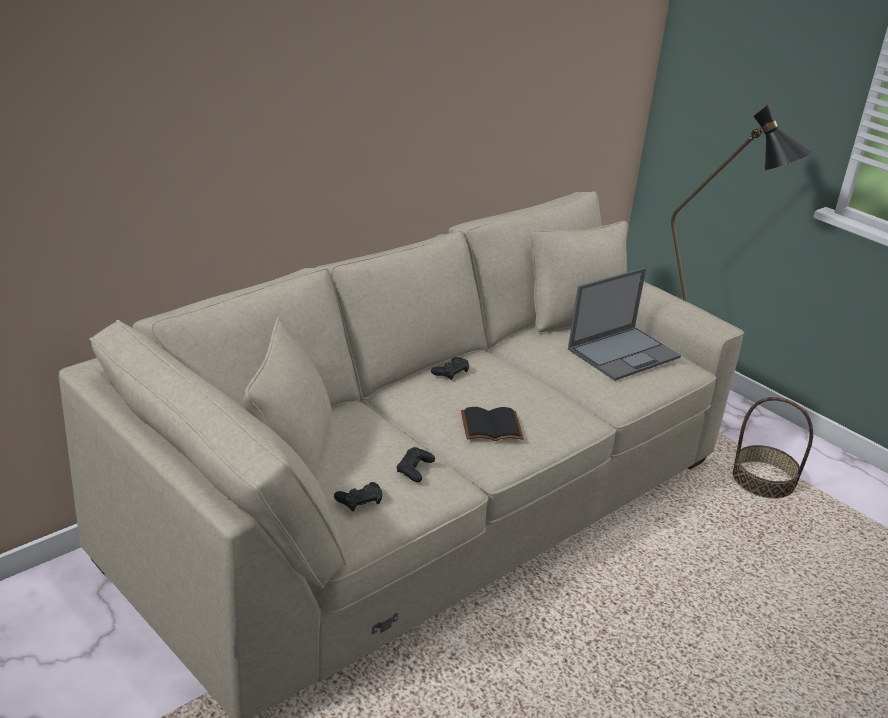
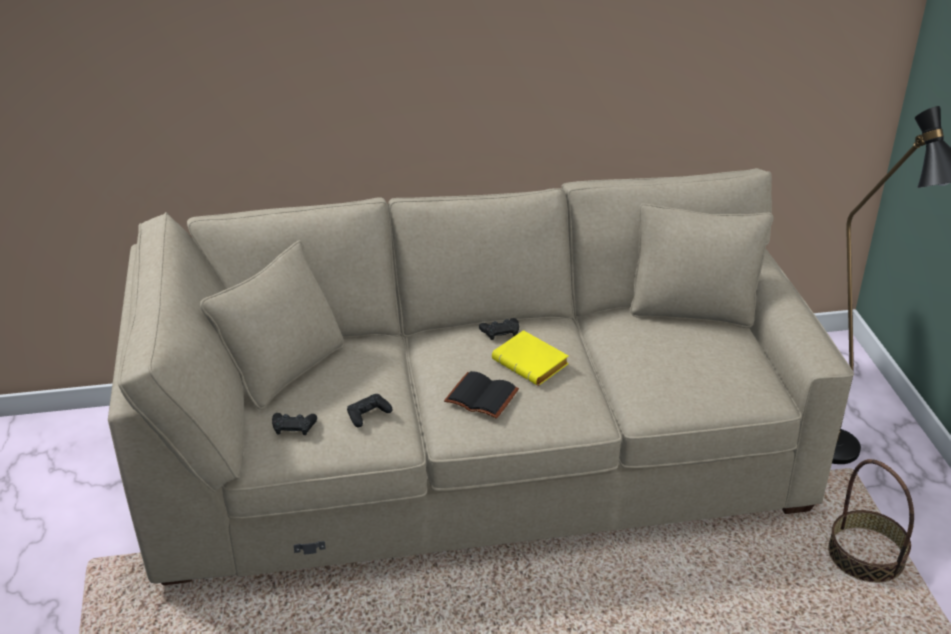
camera: 35 degrees right, 5 degrees up
laptop [568,268,681,381] -> none
none -> yellow book [492,330,569,386]

